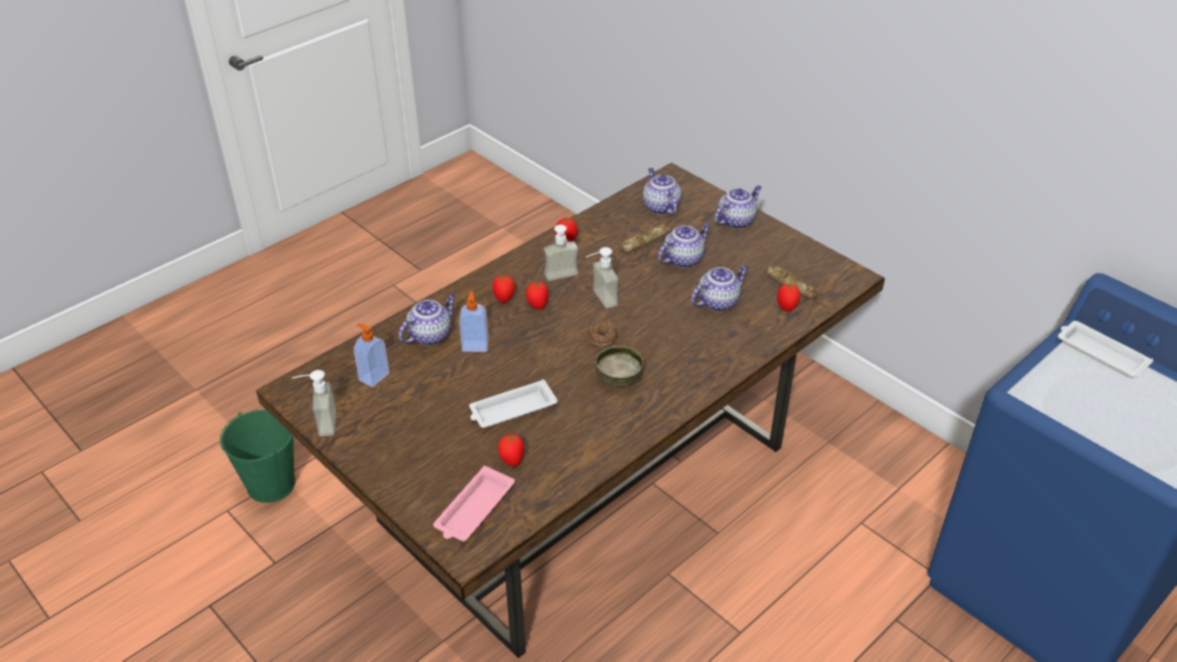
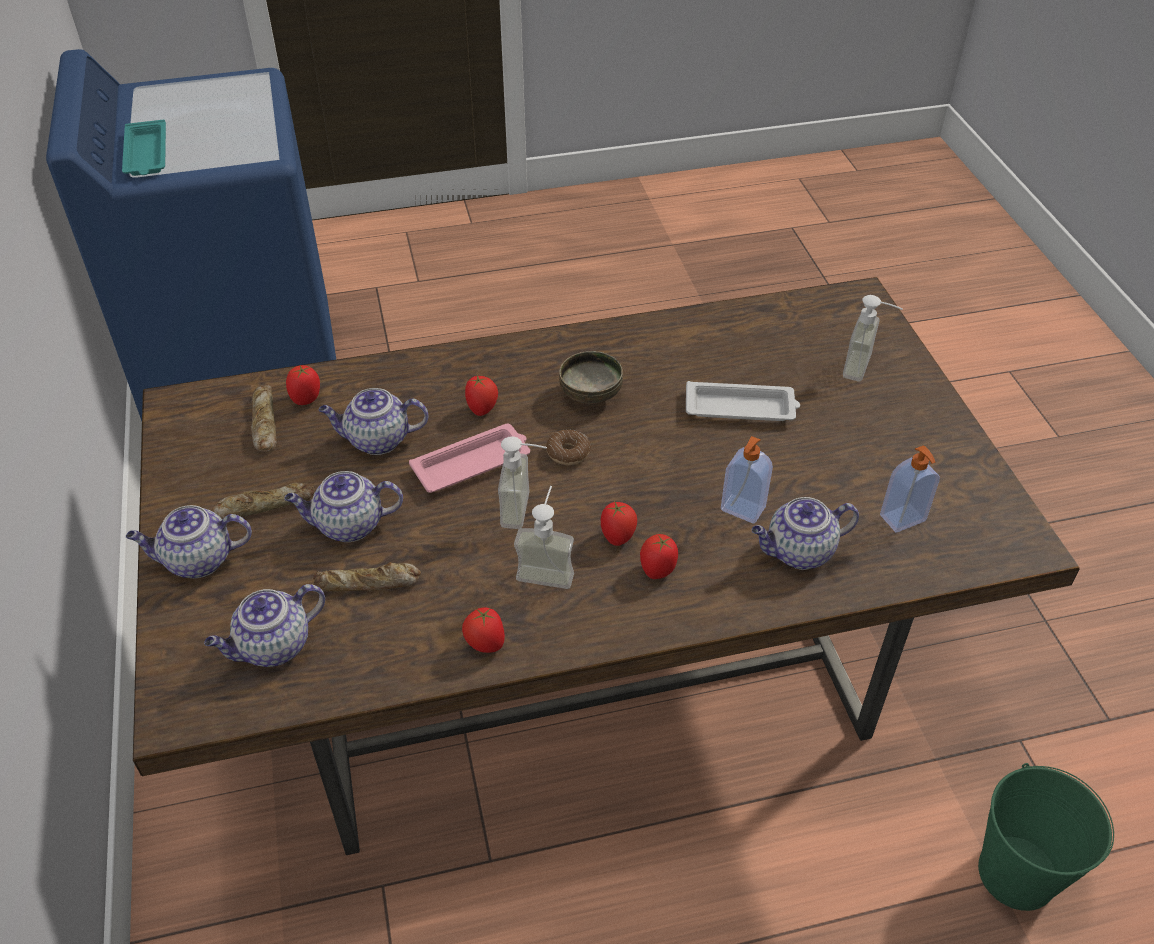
camera: 150 degrees left, 5 degrees up
soap dispenser [292,370,336,436] -> soap dispenser moved to [843,295,903,381]
pink tray [433,466,515,542] -> pink tray moved to [409,424,530,493]
tomato [498,434,524,466] -> tomato moved to [465,375,498,416]
teapot [643,168,682,215] -> teapot turned 45 degrees clockwise [204,584,325,667]
white tray [1058,321,1153,378] -> turquoise tray [122,120,166,176]
none -> bread [212,483,315,520]

